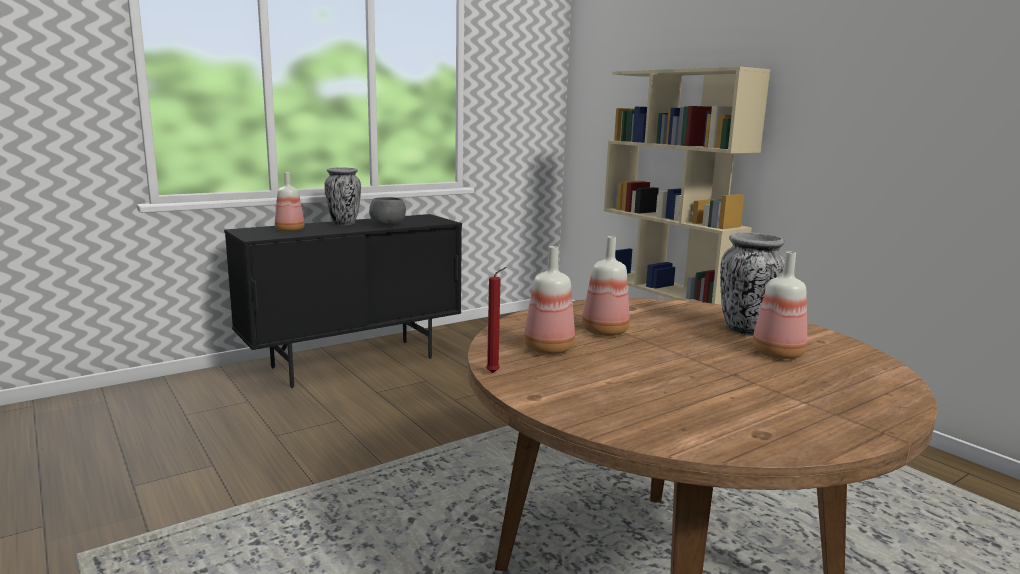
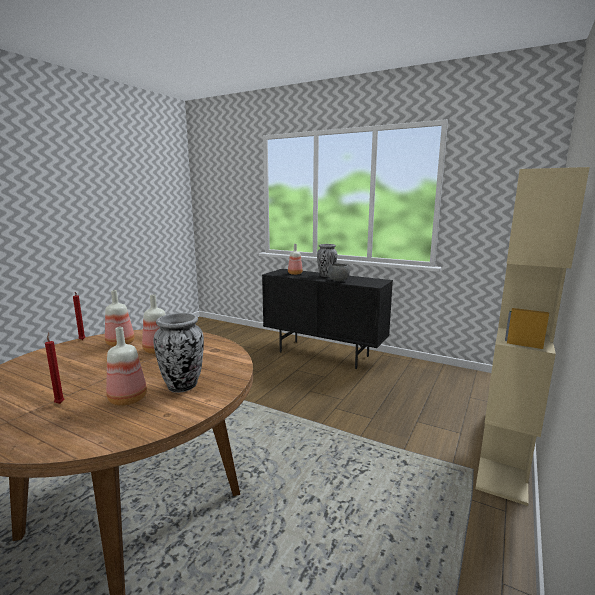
camera: 65 degrees right, 0 degrees up
none -> red candle [45,333,65,404]

